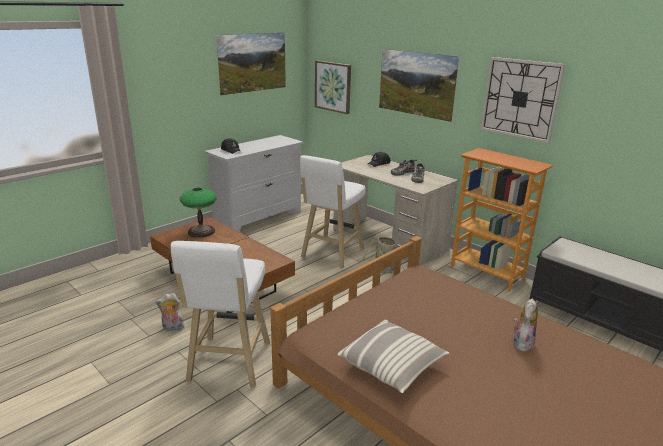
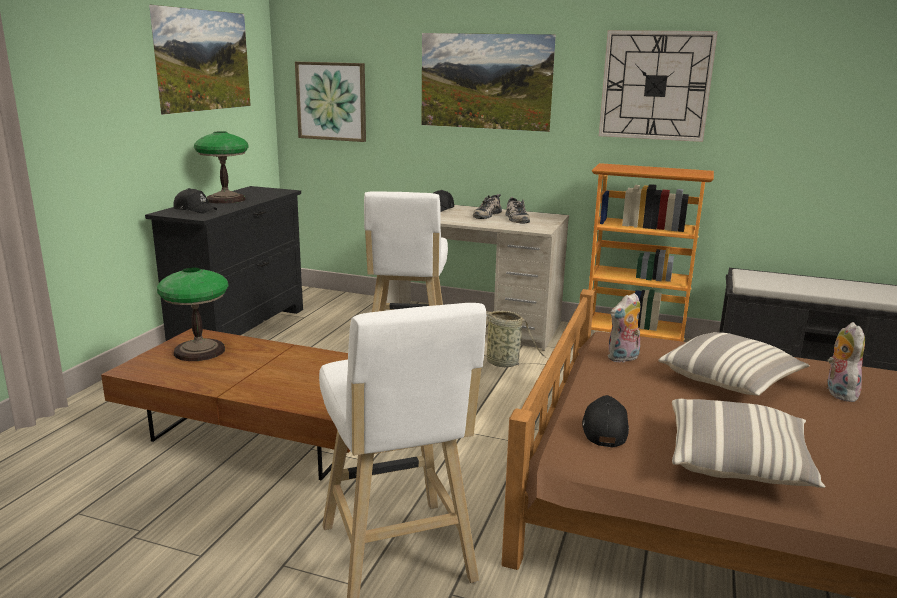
camera: 25 degrees left, 5 degrees down
plush toy [155,293,184,331] -> plush toy moved to [608,293,640,362]
white dresser [204,135,303,232] -> black dresser [145,186,303,341]
none -> table lamp [194,131,249,204]
none -> black cap [582,395,629,448]
none -> pillow [659,332,810,396]

